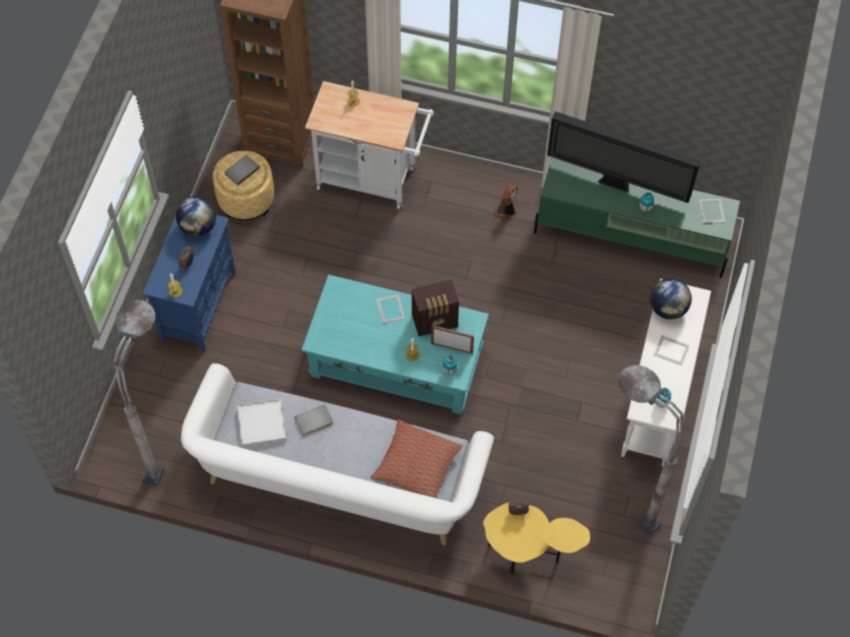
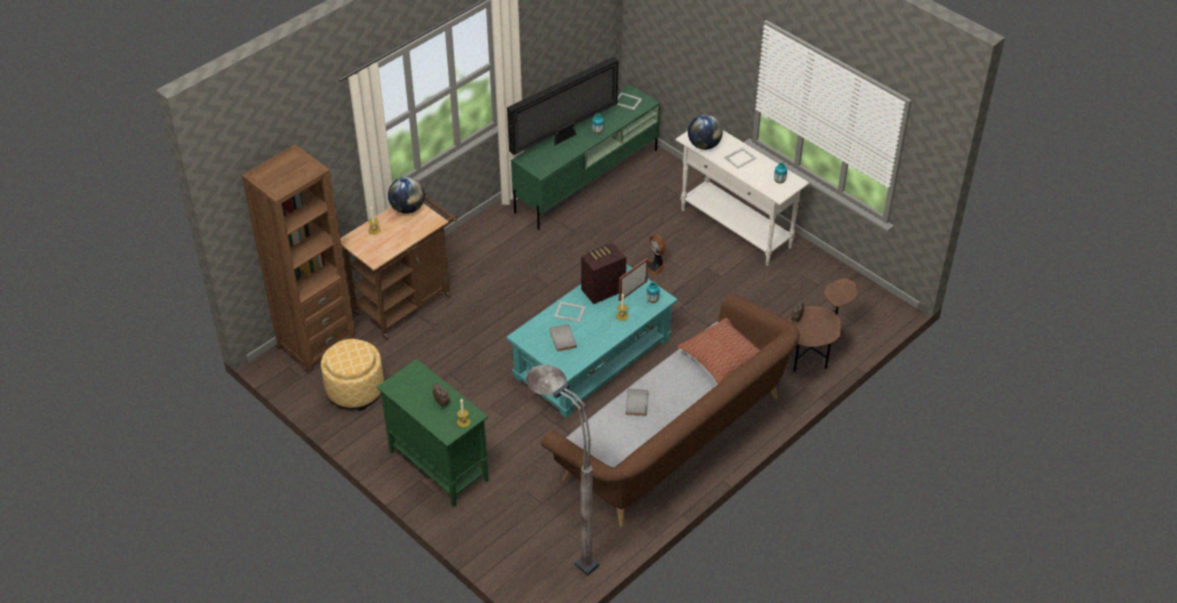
camera: 60 degrees left, 15 degrees down
blue cabinet [143,215,236,352] -> green cabinet [377,359,489,507]
globe [176,196,216,237] -> globe moved to [388,177,425,214]
white sofa [181,363,494,545] -> brown sofa [541,294,799,527]
grey book [225,155,260,186] -> grey book moved to [550,324,577,352]
white tray [237,399,286,447] -> none
white cart [305,81,434,209] -> brown cart [340,193,457,340]
radio [412,280,459,336] -> radio turned 135 degrees counterclockwise [581,242,626,304]
yellow side table [483,503,590,574] -> brown side table [786,279,858,372]
fan [493,183,518,218] -> fan moved to [648,235,666,275]
grey floor lamp [618,365,683,536] -> none

